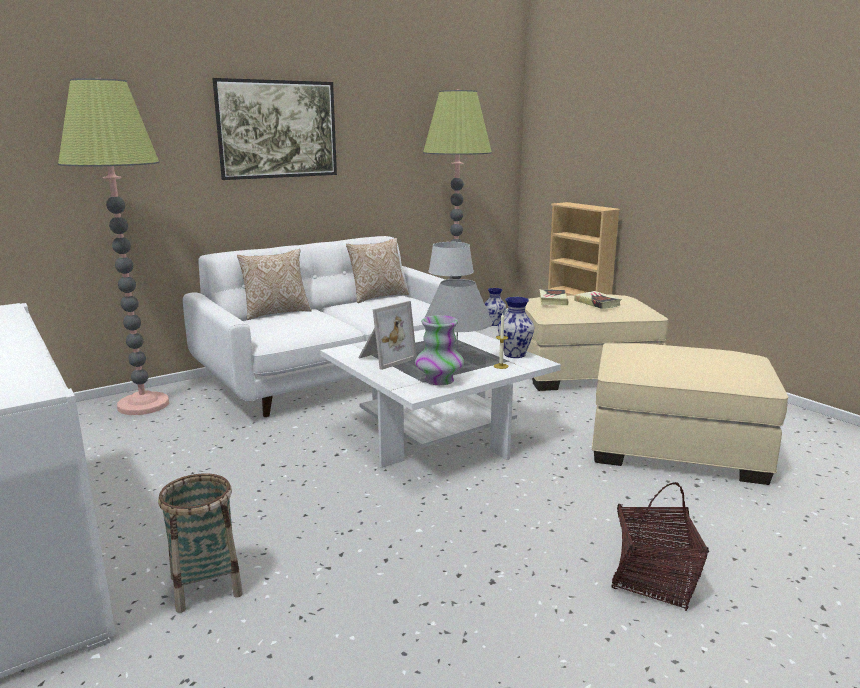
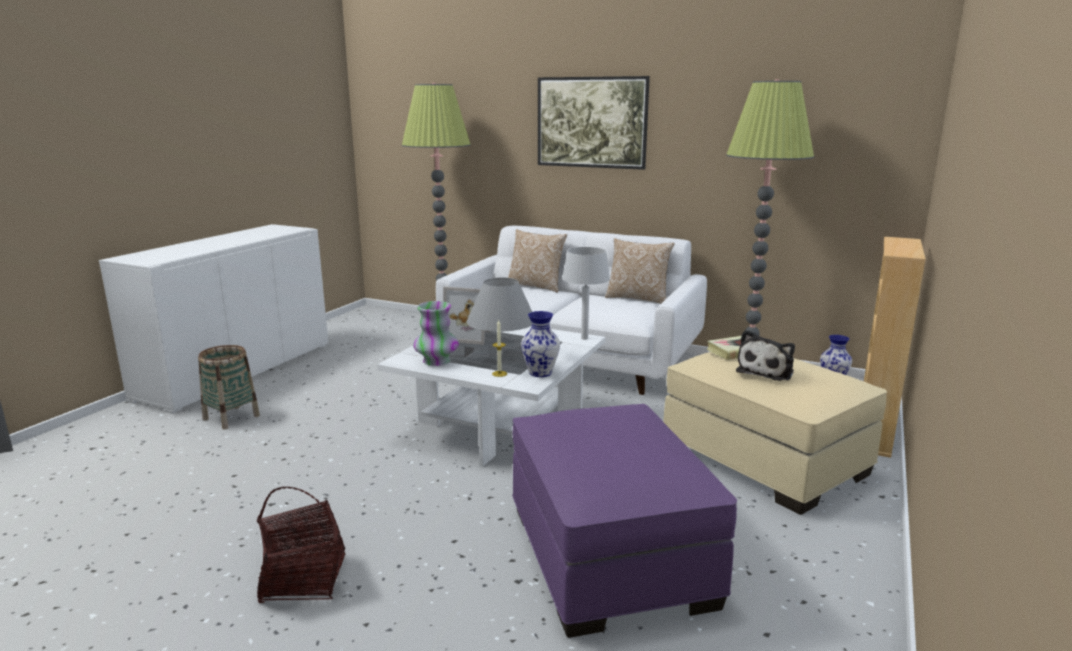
camera: 60 degrees right, 0 degrees up
book [574,291,621,309] -> plush toy [736,330,795,381]
beige ottoman [592,343,788,485] -> purple ottoman [512,404,737,638]

